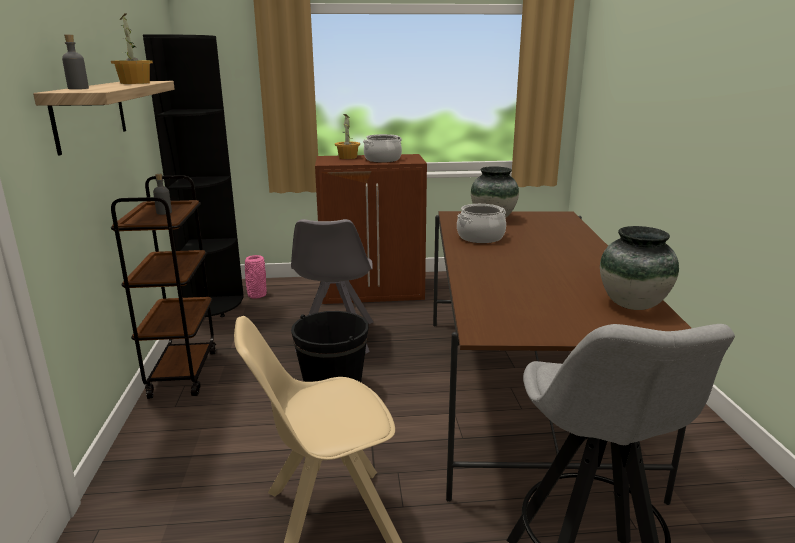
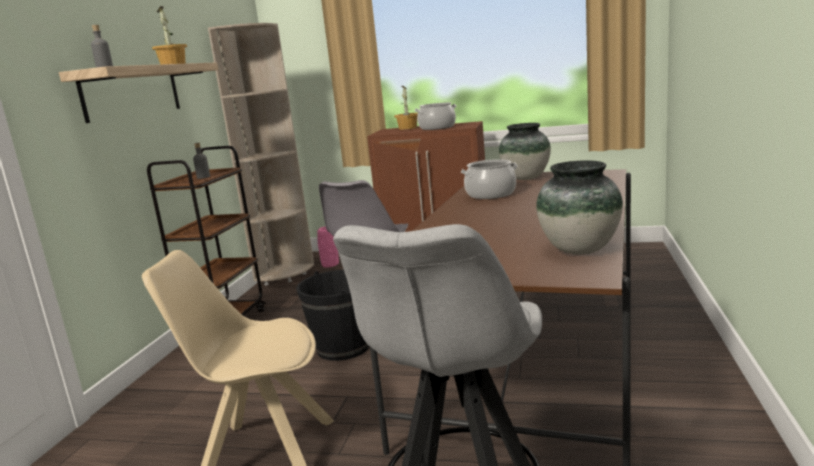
camera: 20 degrees right, 5 degrees down
black bookcase [143,34,244,317] -> beige bookcase [208,23,314,285]

